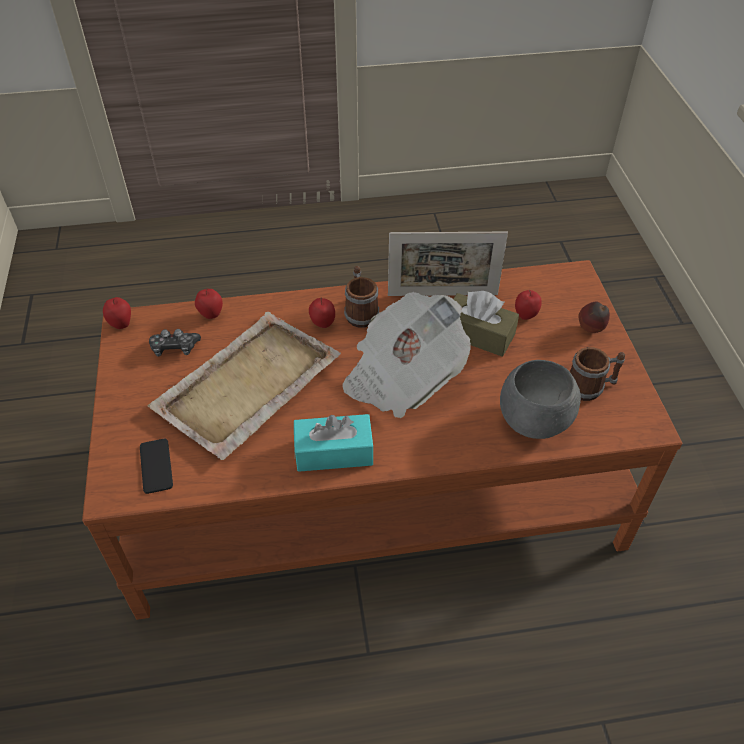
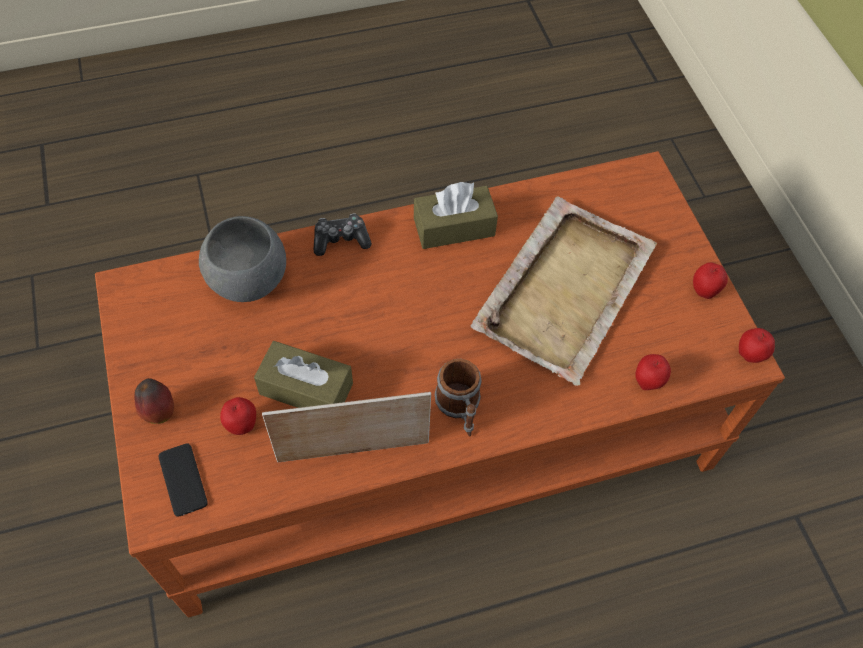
camera: 170 degrees right, 10 degrees up
phone [140,439,173,494] -> phone moved to [159,443,208,517]
game controller [149,329,201,357] -> game controller moved to [314,213,372,256]
turquoise tissue box [294,414,373,472] -> brown tissue box [414,182,498,249]
apple [309,297,335,328] -> apple moved to [693,262,728,299]
newspaper [342,292,471,418] -> none
mug [570,347,625,401] -> none

